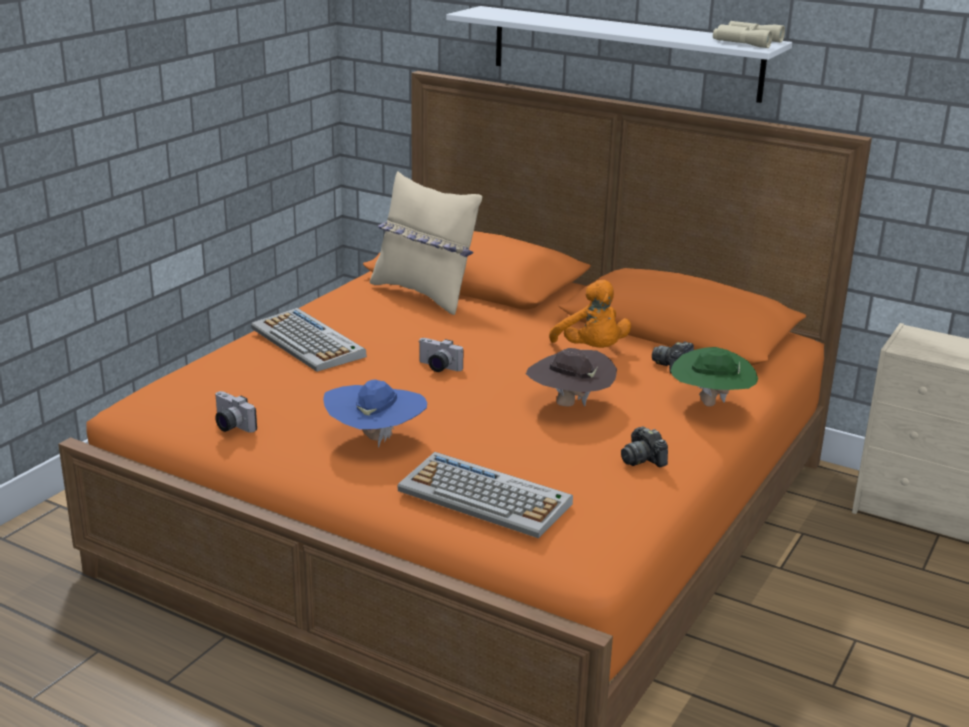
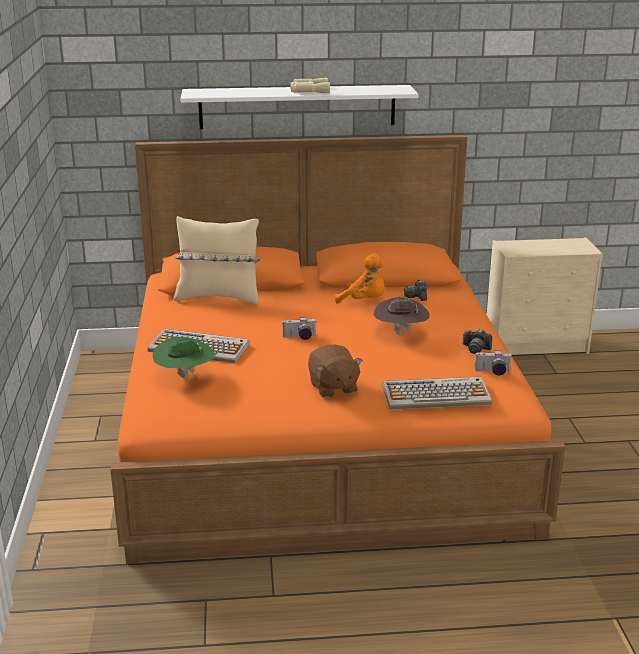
camera: 35 degrees left, 0 degrees up
camera [215,391,257,433] -> camera moved to [474,351,512,375]
blue hat [323,379,427,448] -> brown plush toy [308,344,363,398]
green hat [670,347,758,406] -> green hat moved to [153,337,215,379]
beige binoculars [713,21,785,48] -> beige binoculars moved to [290,78,330,93]

